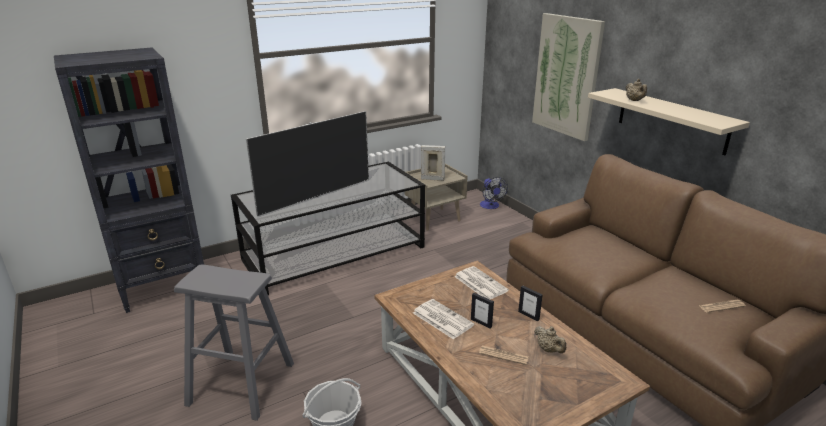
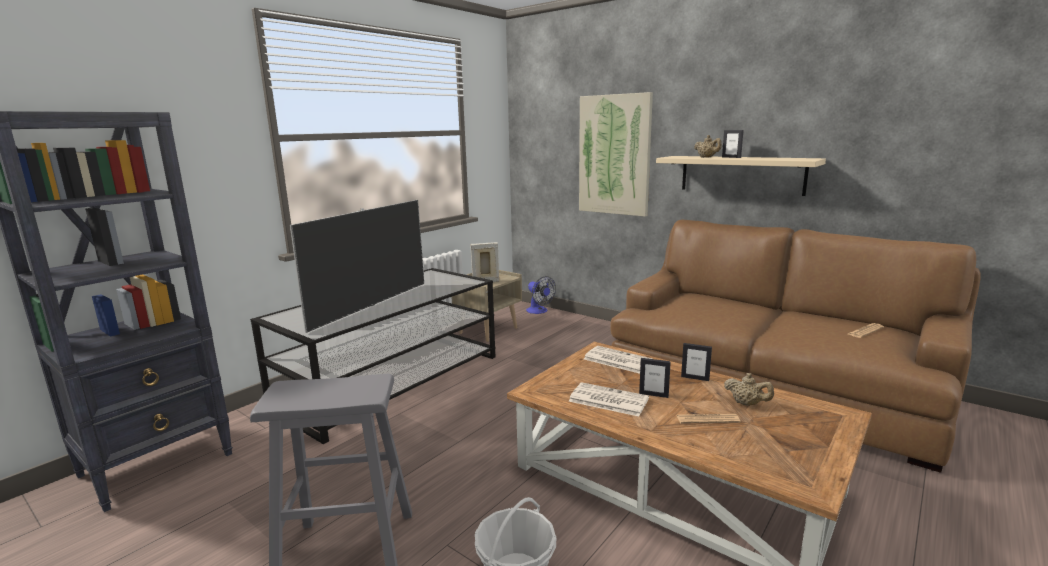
camera: 20 degrees left, 10 degrees down
none -> picture frame [722,130,744,158]

